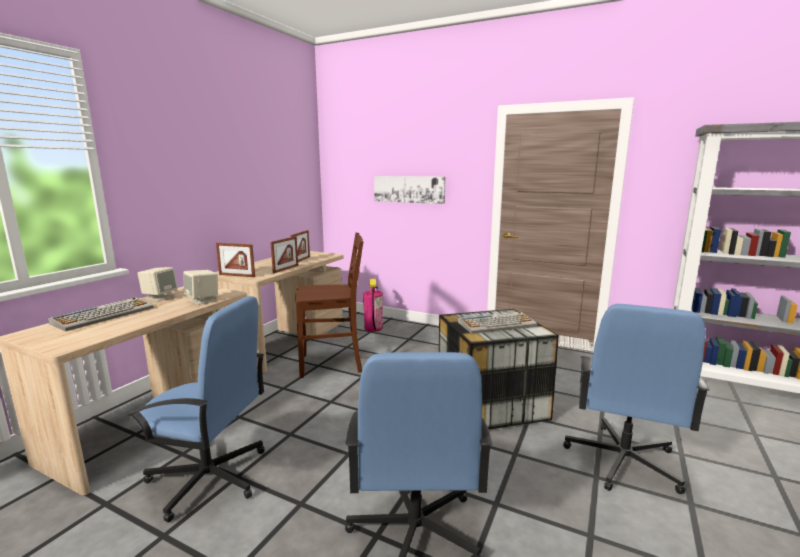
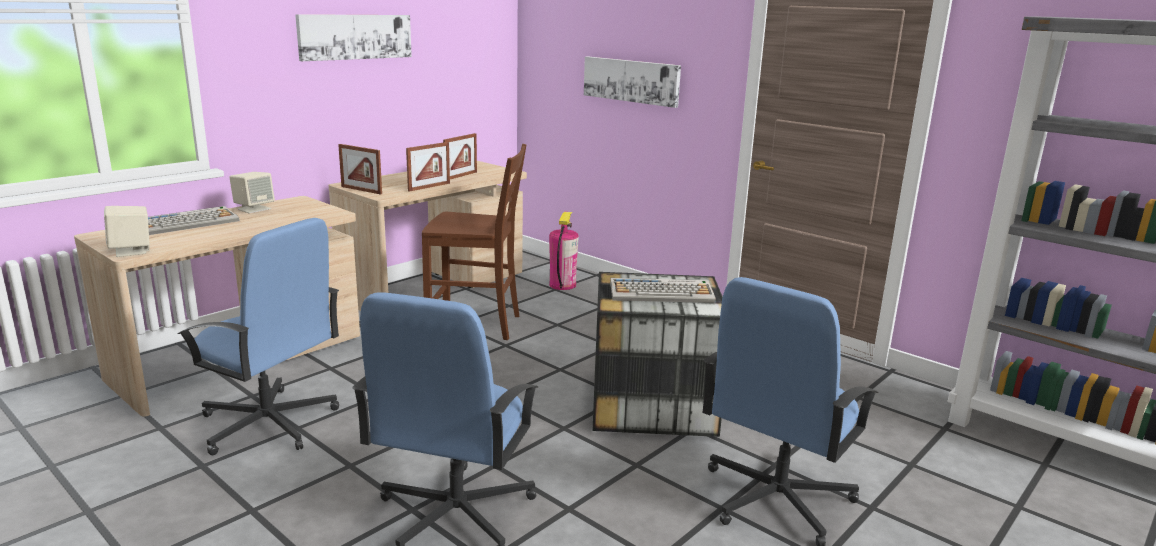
camera: 15 degrees right, 5 degrees up
beige speaker [183,270,218,305] -> beige speaker moved to [104,206,150,257]
none -> picture [295,14,412,61]

